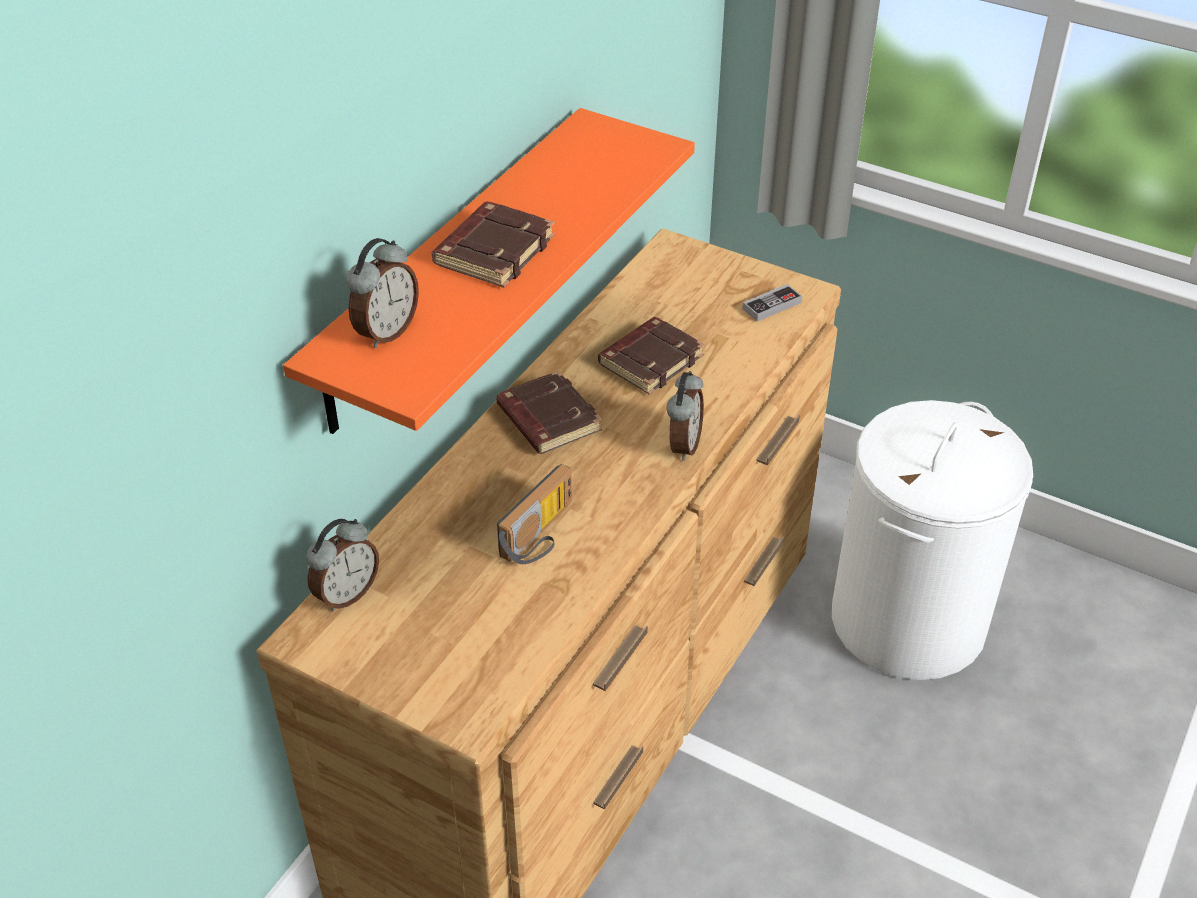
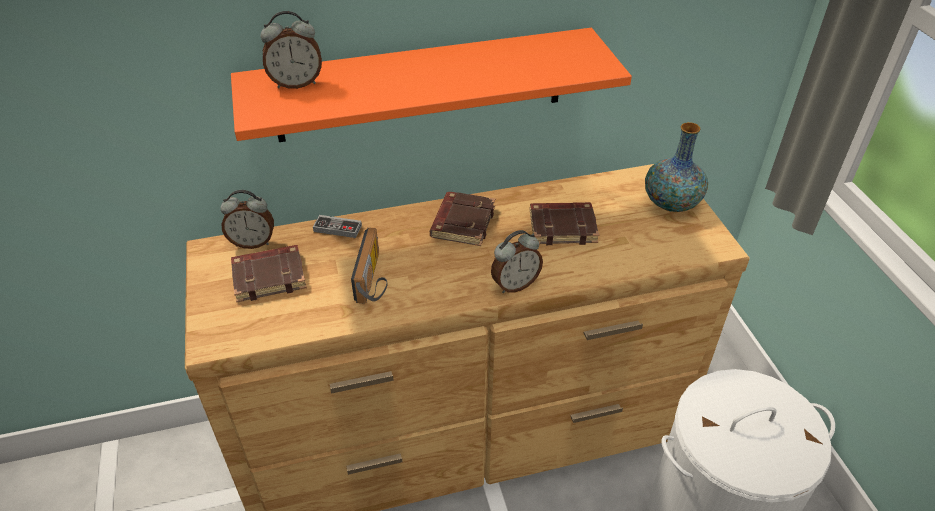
camera: 45 degrees right, 0 degrees up
brown book [432,202,555,288] -> brown book moved to [231,245,307,302]
radio [497,464,572,564] -> radio turned 75 degrees counterclockwise [351,228,387,303]
game controller [742,284,802,321] -> game controller moved to [313,215,362,238]
none -> vase [645,122,708,212]

